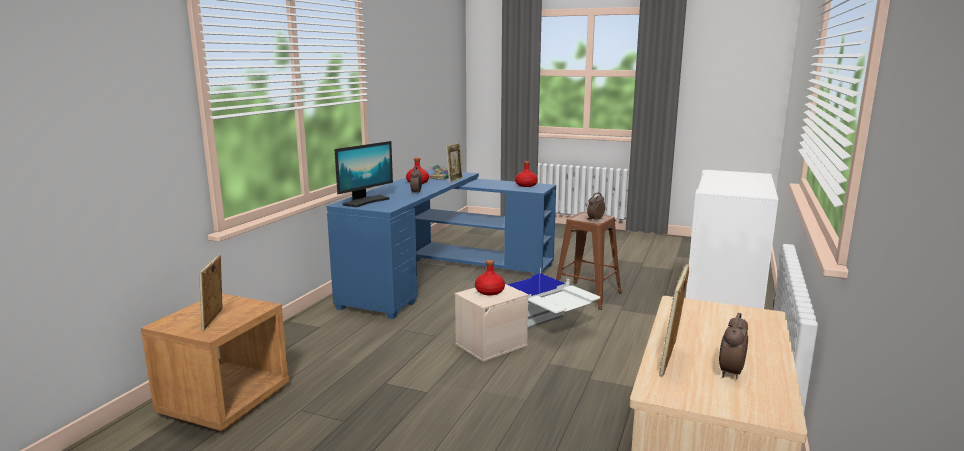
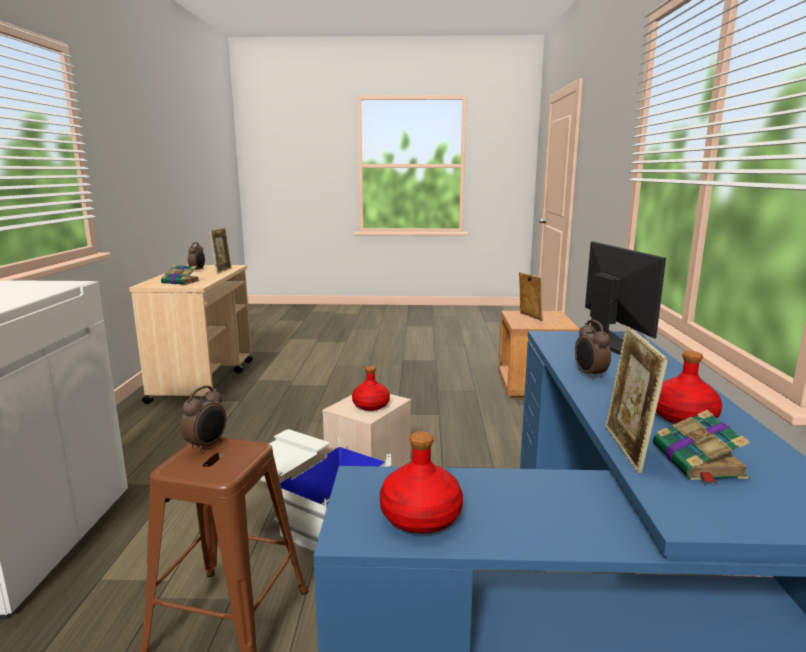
camera: 160 degrees right, 0 degrees up
monitor [335,141,393,207] -> monitor turned 150 degrees clockwise [585,241,666,355]
none -> book [161,265,200,285]

